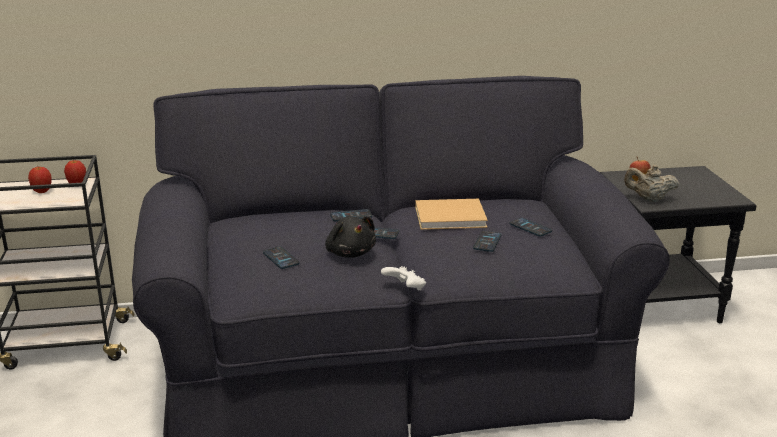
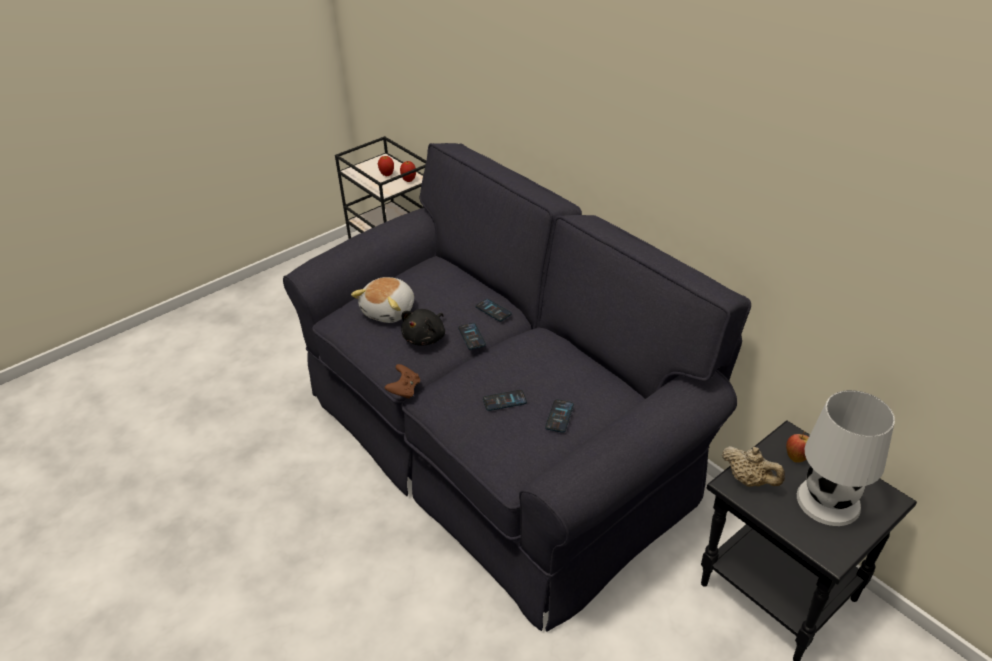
camera: 60 degrees right, 15 degrees up
phone [263,246,300,269] -> plush toy [351,277,414,323]
white game controller [381,266,426,291] -> brown game controller [384,364,420,399]
beige book [415,199,488,230] -> none
beige teapot [624,165,679,202] -> beige teapot turned 150 degrees clockwise [722,446,785,487]
none -> white table lamp [797,390,895,526]

